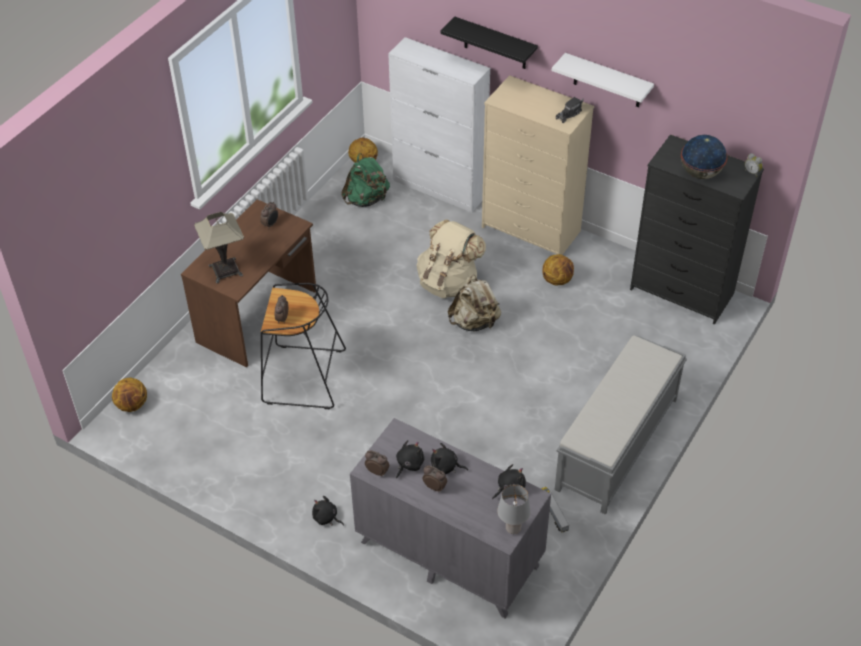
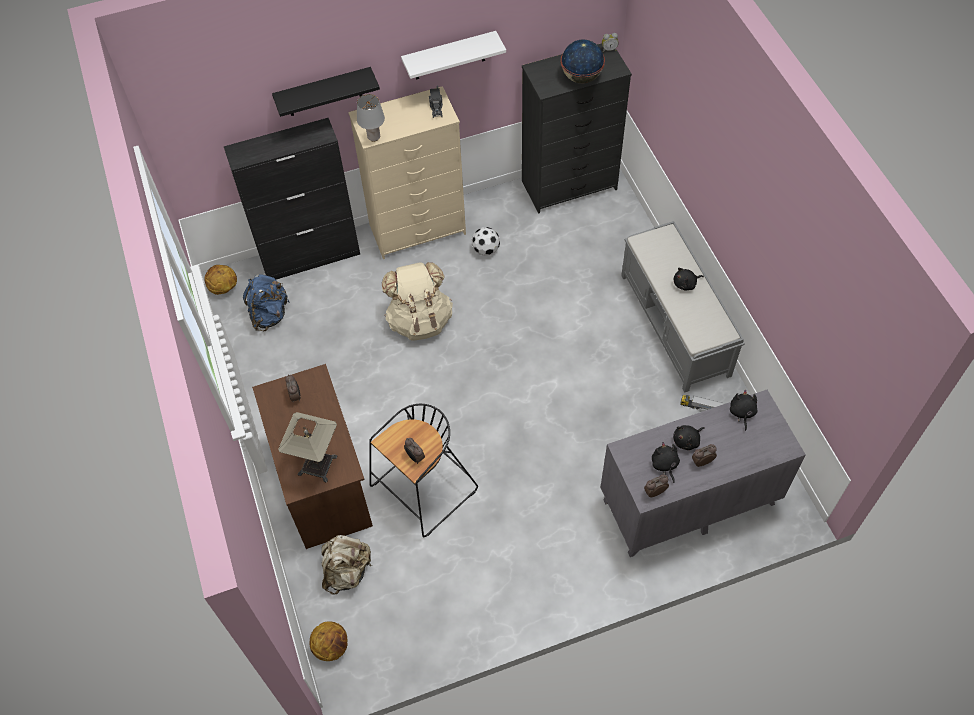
camera: 50 degrees left, 10 degrees up
black plush toy [312,496,344,526] -> black plush toy moved to [674,268,704,290]
green backpack [341,153,390,207] -> blue backpack [243,274,290,331]
white cabinet [388,37,490,213] -> black cabinet [224,118,360,280]
beige backpack [448,275,501,331] -> beige backpack moved to [322,535,372,594]
grey table lamp [497,484,531,534] -> grey table lamp moved to [357,94,385,142]
basketball [542,254,574,286] -> football [472,227,500,256]

